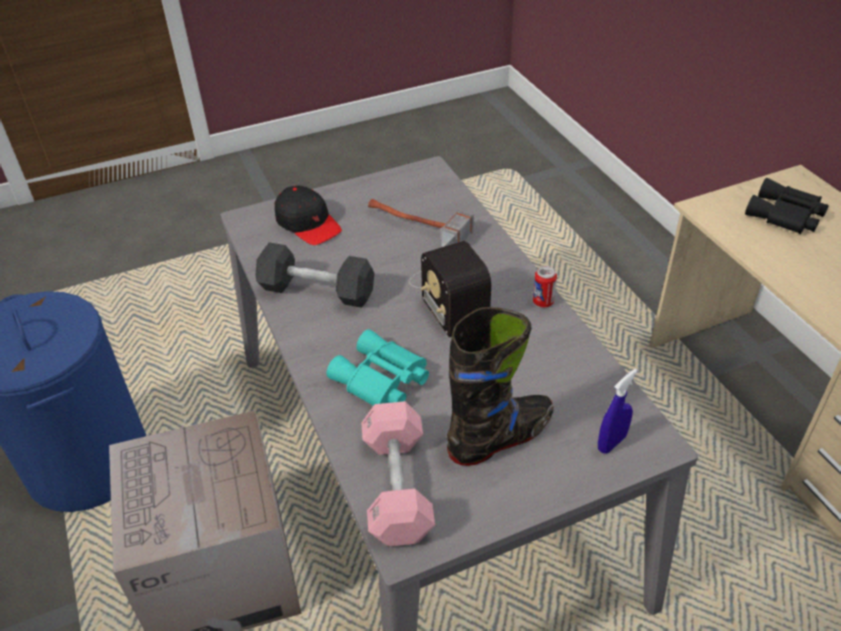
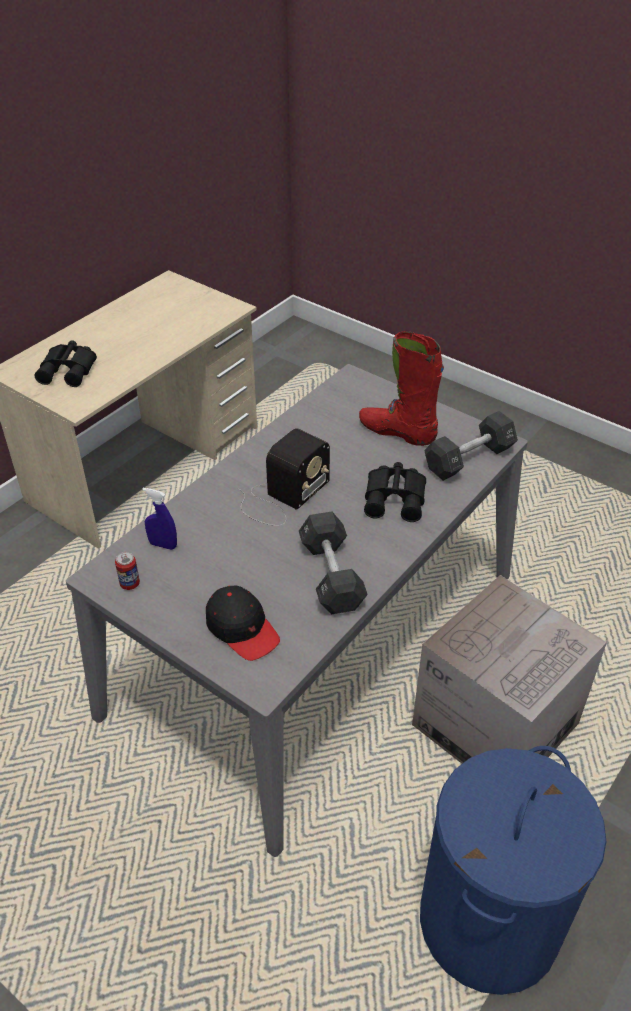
camera: 120 degrees left, 0 degrees up
black cap [275,186,342,245] -> black cap turned 120 degrees clockwise [206,586,280,661]
turquoise binoculars [327,329,429,406] -> black binoculars [364,462,426,522]
pink dumbbell [361,401,435,546] -> black dumbbell [425,411,518,481]
hammer [368,199,474,247] -> none
black boot [447,307,554,466] -> red boot [359,331,444,446]
can [533,266,557,307] -> can moved to [115,552,140,590]
blue spray bottle [598,368,638,454] -> blue spray bottle moved to [142,488,177,550]

